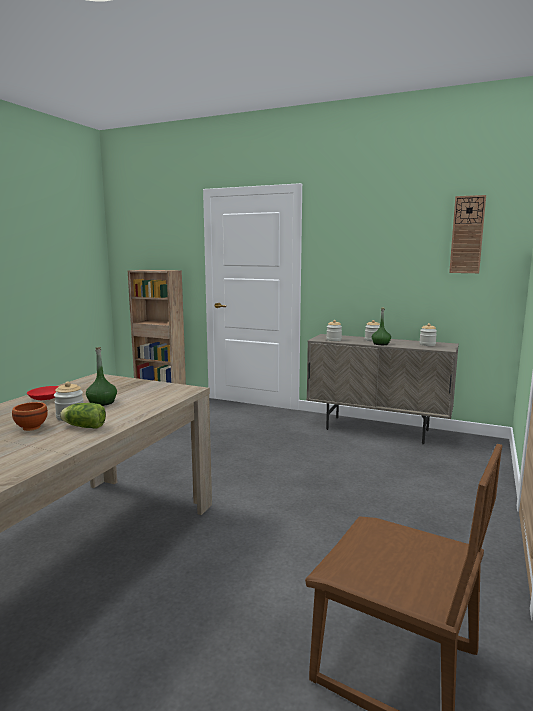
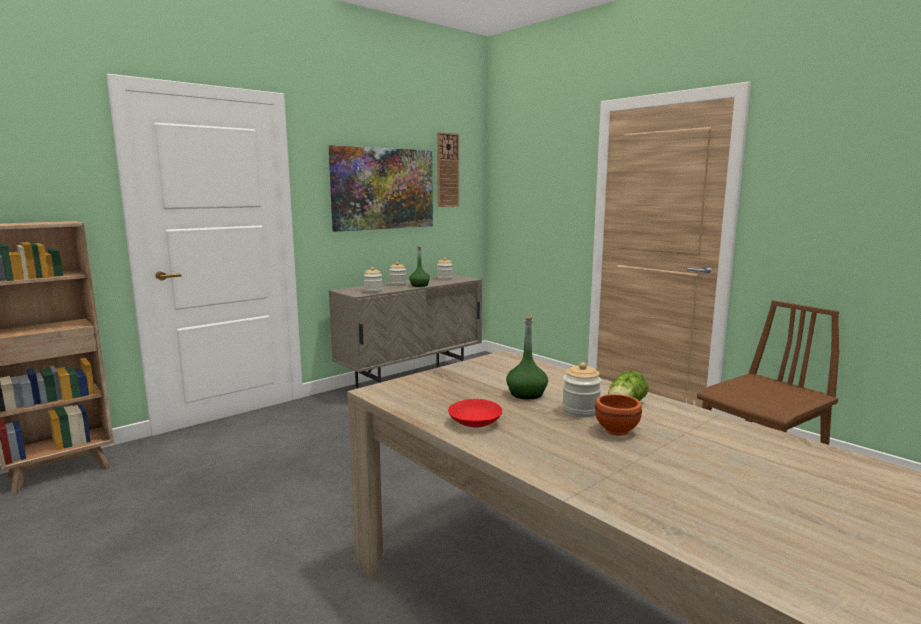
camera: 65 degrees left, 0 degrees up
none -> picture [329,145,433,232]

